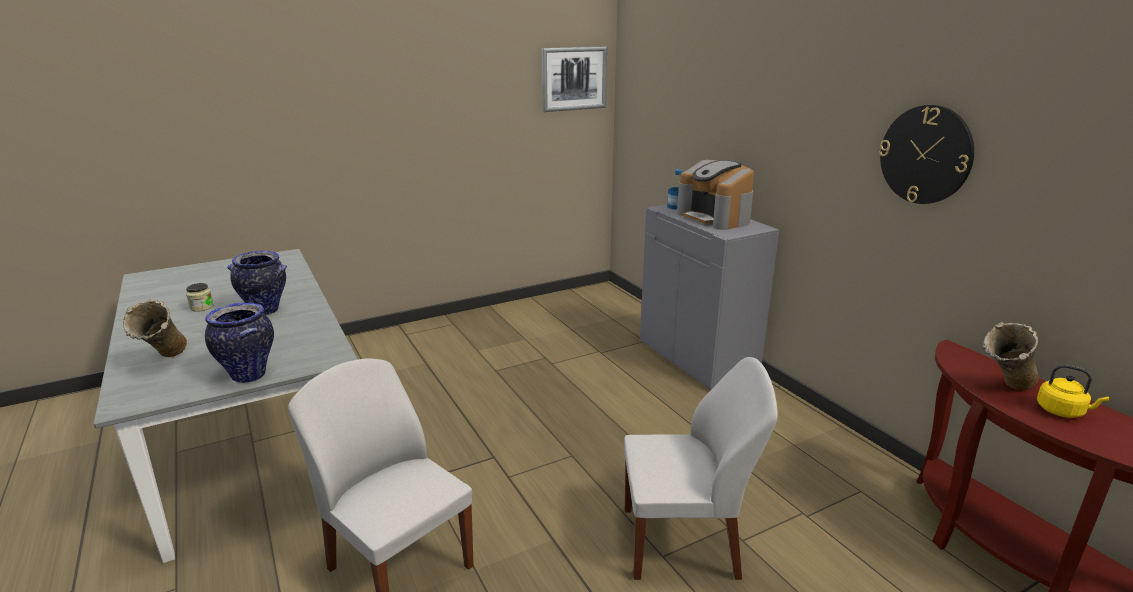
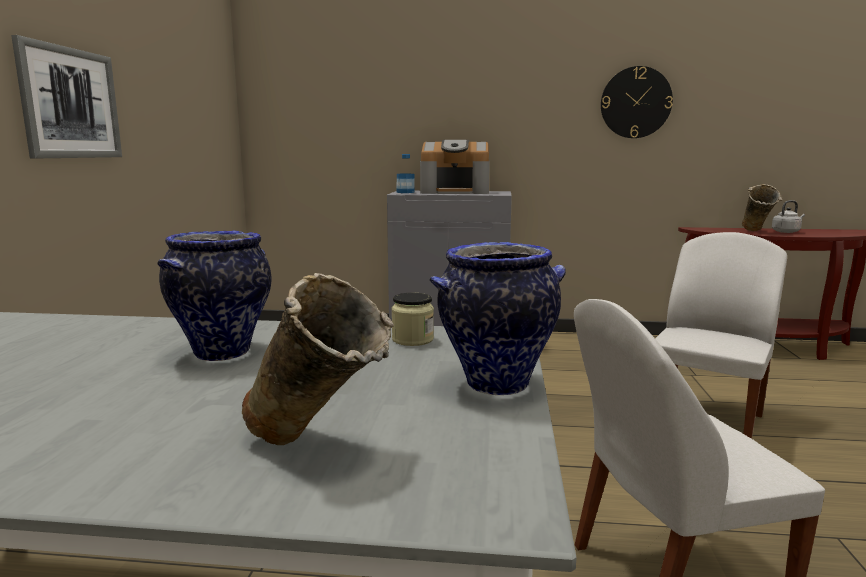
camera: 55 degrees left, 10 degrees down
jar [186,283,214,312] -> jar moved to [391,293,434,346]
picture [542,47,607,112] -> picture moved to [11,35,122,158]
yellow kettle [1037,365,1109,418] -> grey kettle [772,200,805,233]

